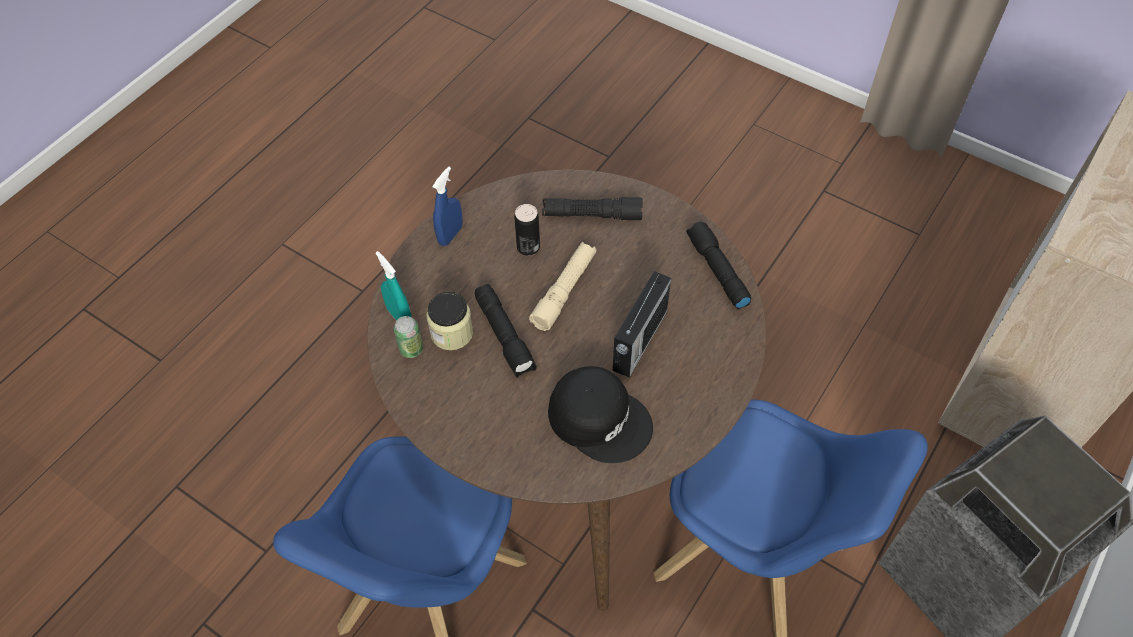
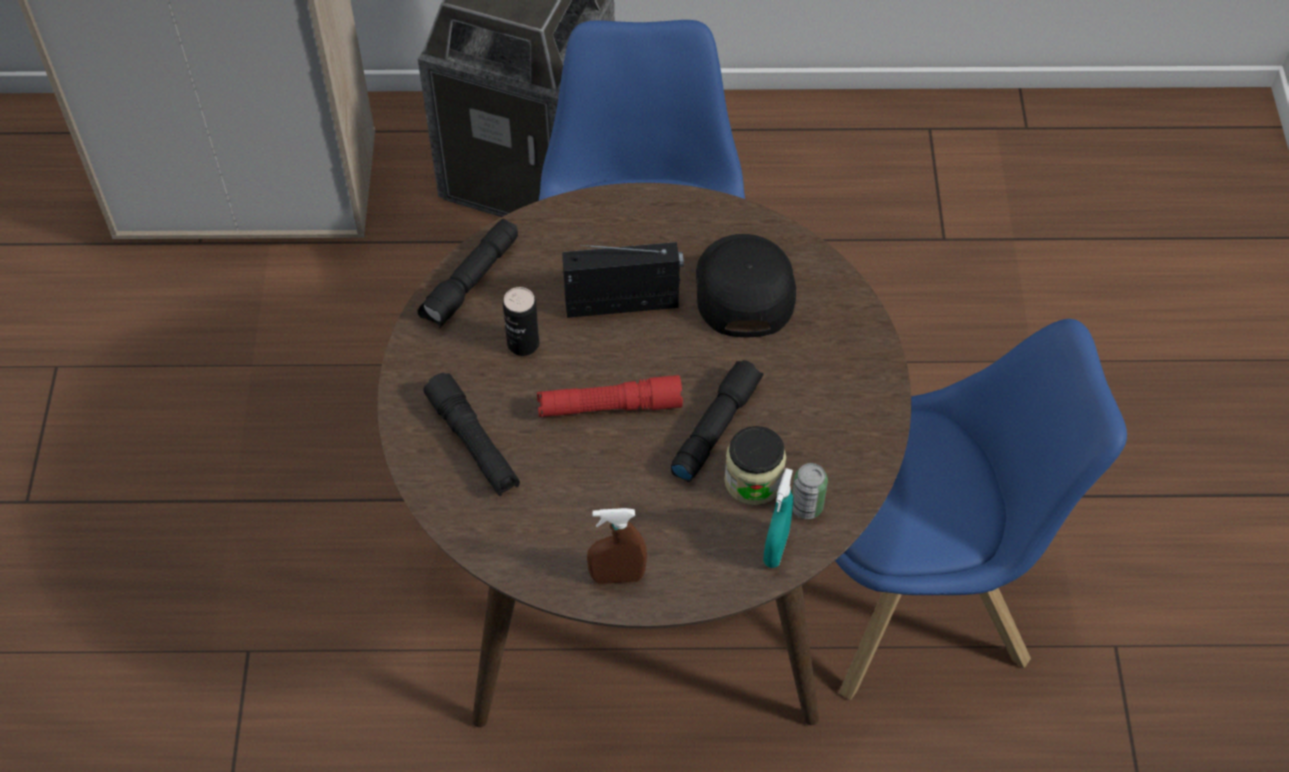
camera: 125 degrees left, 0 degrees up
blue spray bottle [432,166,463,246] -> brown spray bottle [587,508,647,584]
can [514,204,540,256] -> can moved to [503,287,539,356]
beige flashlight [529,242,596,331] -> red flashlight [537,375,683,417]

